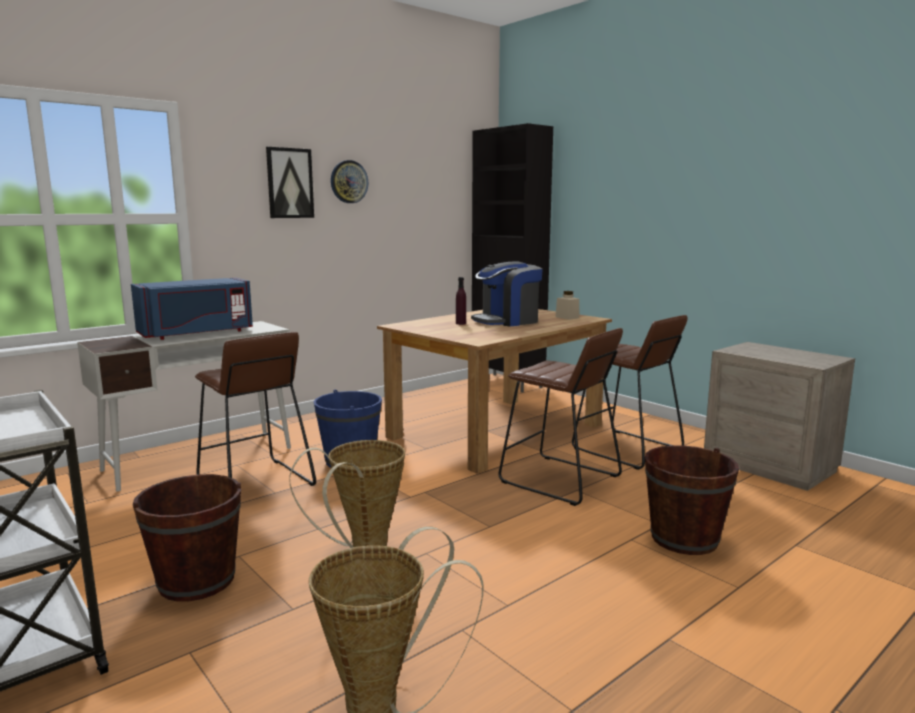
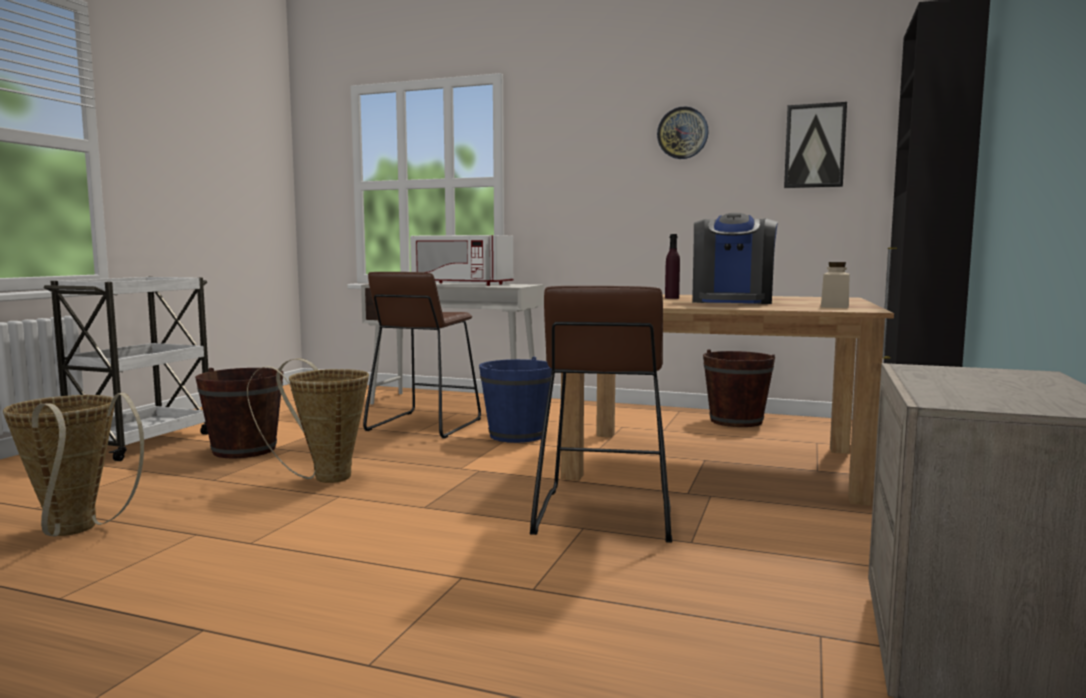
camera: 60 degrees right, 5 degrees down
blue microwave [131,278,253,340] -> white microwave [410,235,513,286]
picture [266,147,314,218] -> picture moved to [784,102,847,188]
coffee machine [471,261,542,327] -> coffee machine turned 105 degrees counterclockwise [692,213,778,304]
brown stool [572,315,688,470] -> none
brown bucket [645,445,739,555] -> brown bucket moved to [703,349,775,427]

